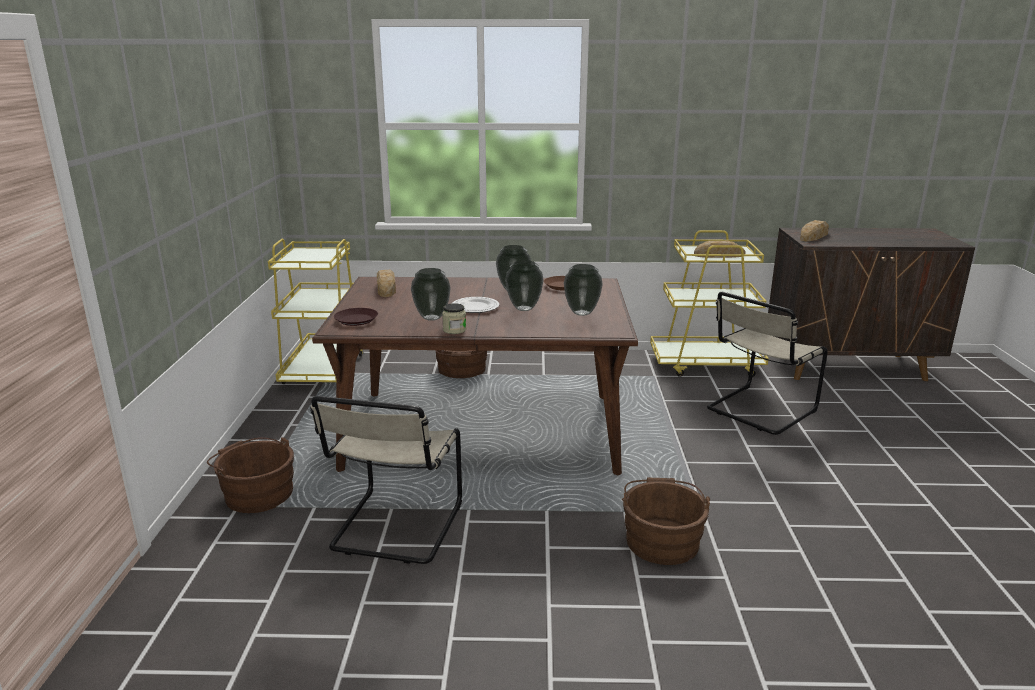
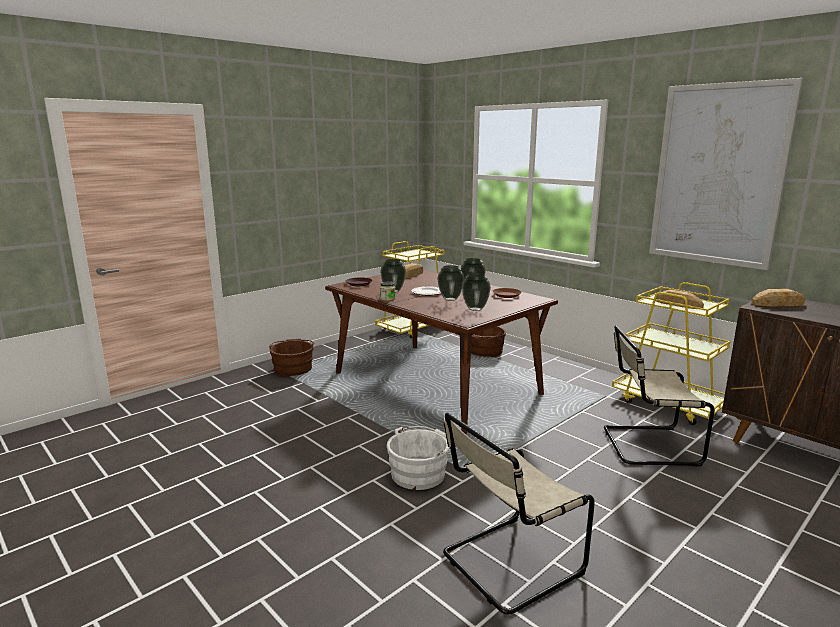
camera: 45 degrees right, 5 degrees down
beige chair [310,396,462,564] -> beige chair moved to [443,413,595,615]
brown bucket [622,477,710,565] -> white bucket [387,426,456,490]
none -> picture [649,78,803,270]

